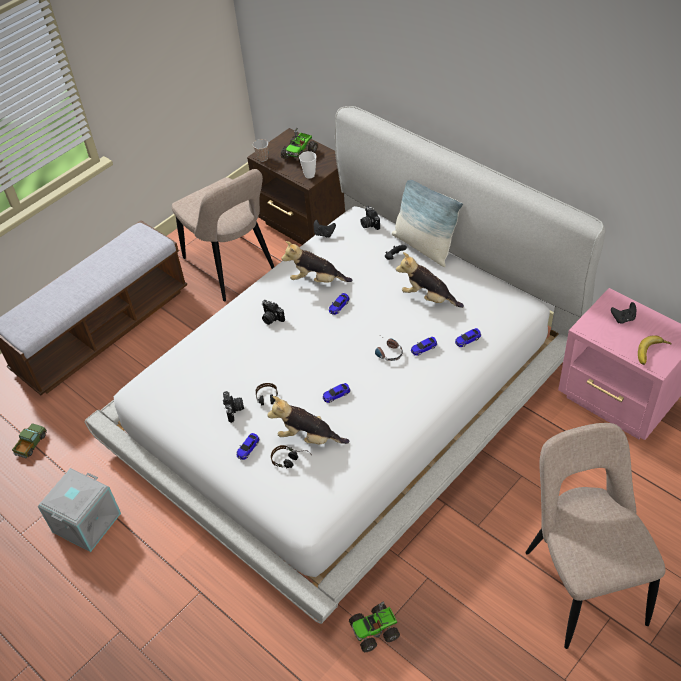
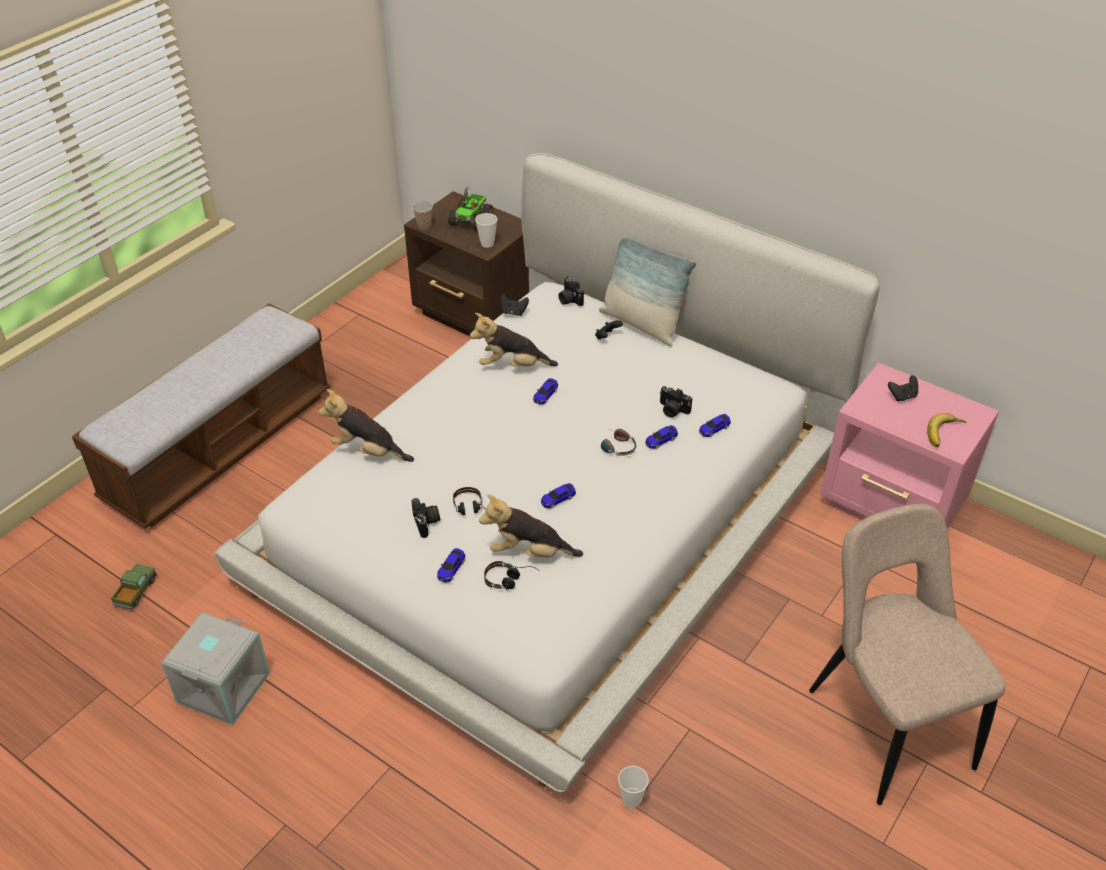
camera: 10 degrees left, 5 degrees down
beige chair [172,169,274,301] -> none
camera [262,300,285,325] -> camera moved to [660,386,692,418]
toy truck [349,601,400,652] -> cup [618,766,649,808]
plush toy [396,252,464,308] -> plush toy moved to [319,389,414,462]

